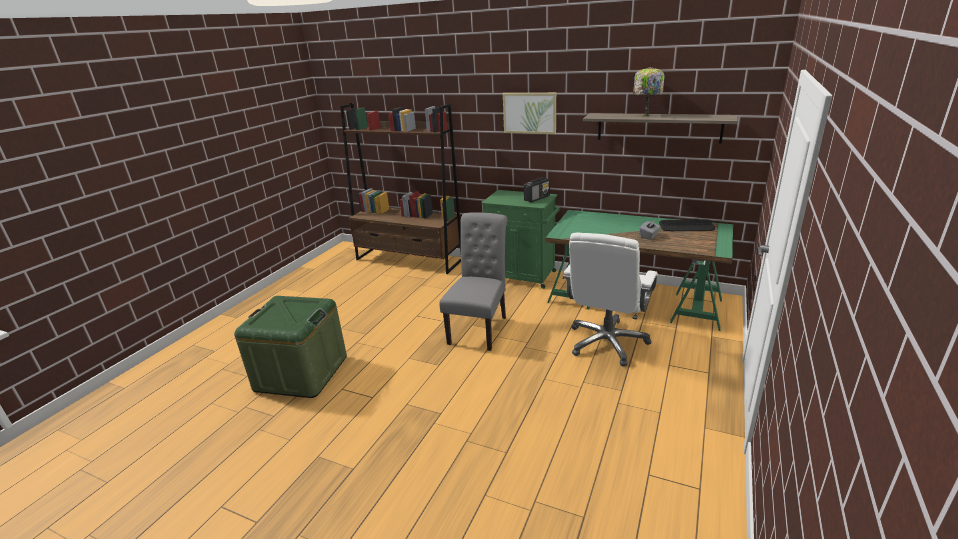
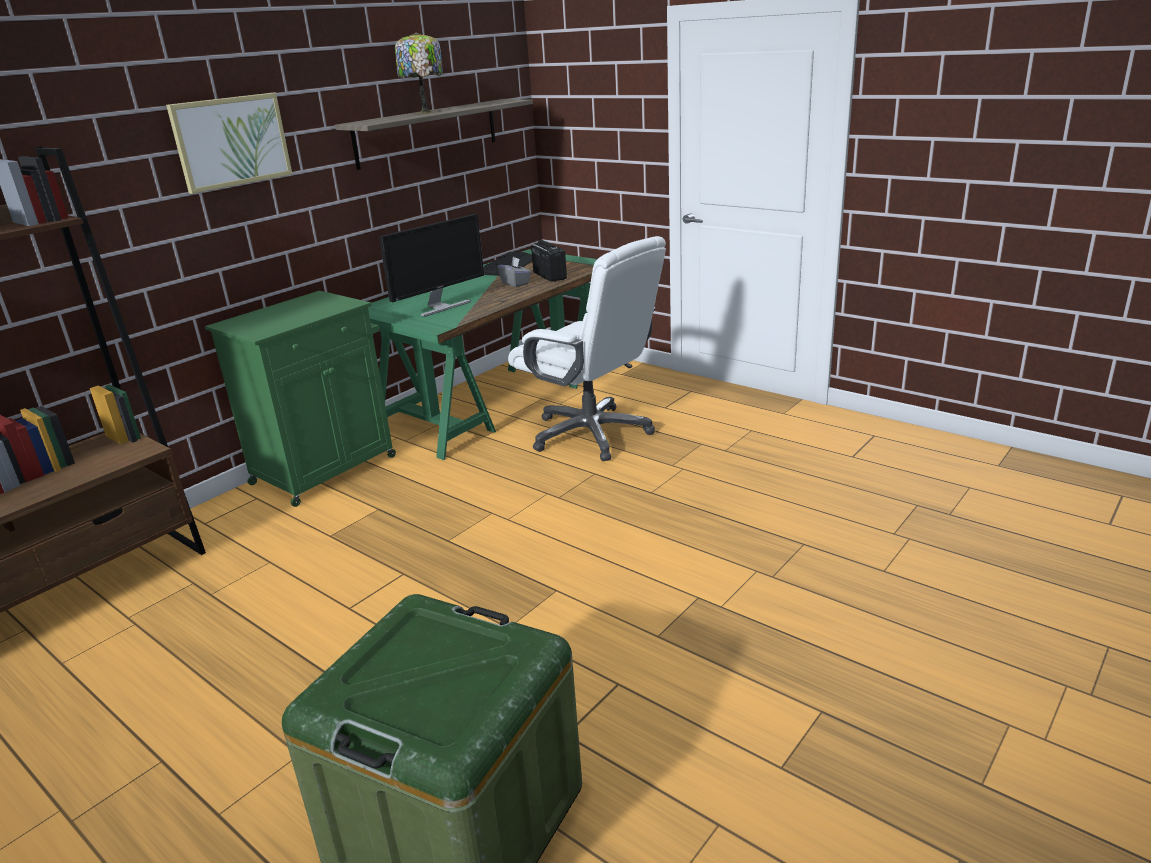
camera: 75 degrees left, 0 degrees up
grey chair [439,212,508,351] -> none
radio [524,177,550,202] -> radio moved to [531,240,567,282]
none -> monitor [379,214,484,317]

